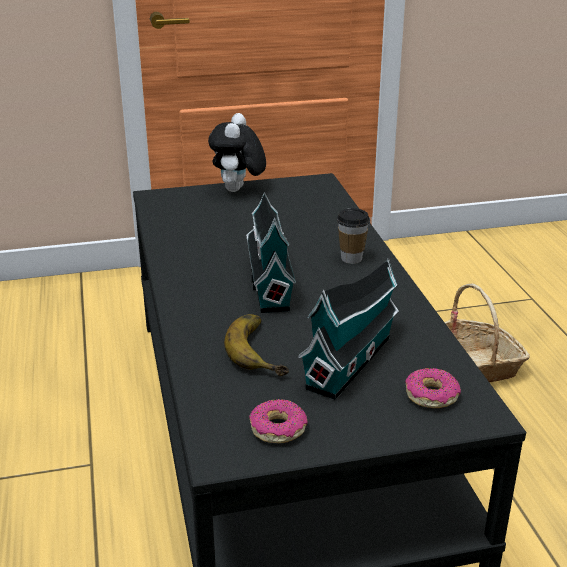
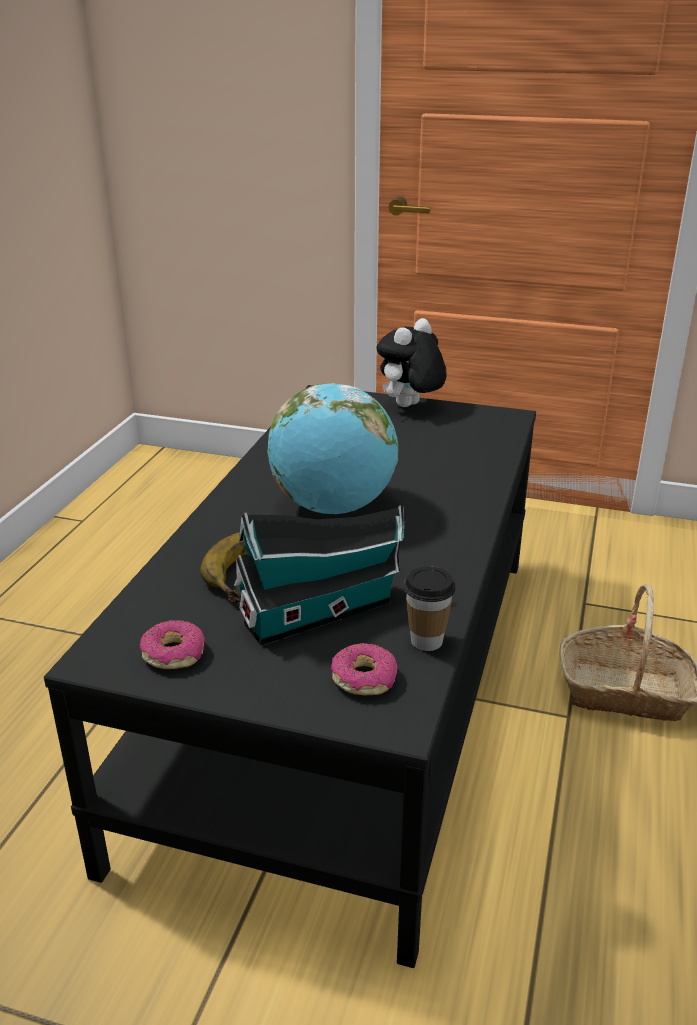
camera: 30 degrees right, 0 degrees up
toy house [246,192,296,313] -> globe [267,383,399,514]
cup [337,208,370,264] -> cup moved to [404,566,456,651]

